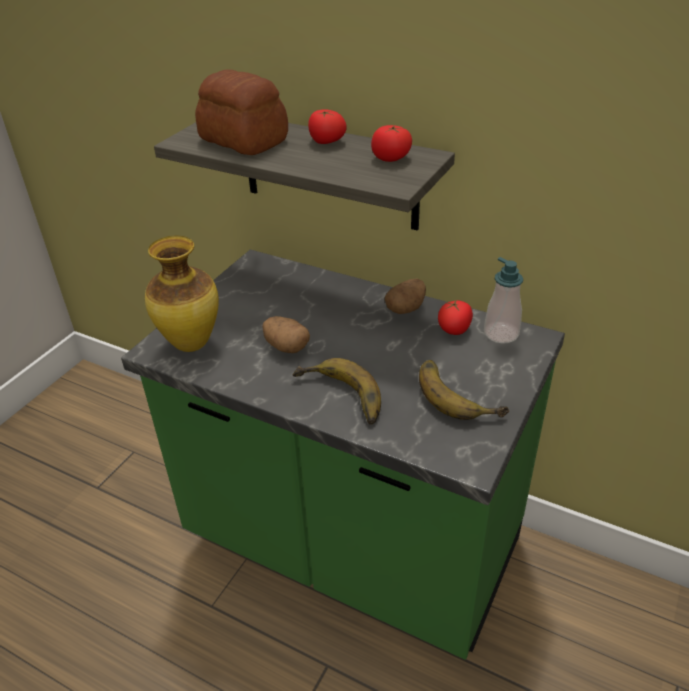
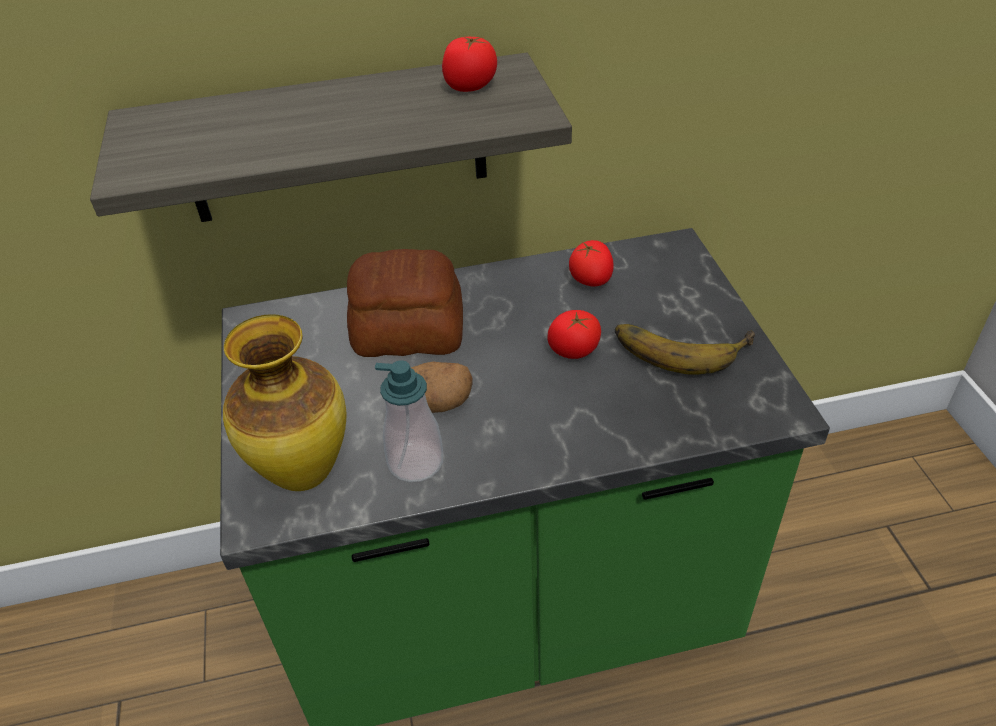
camera: 40 degrees left, 5 degrees up
bread [195,70,288,155] -> bread moved to [347,249,463,357]
banana [293,358,381,425] -> none
tomato [308,109,347,144] -> tomato moved to [547,310,601,359]
potato [385,279,426,314] -> none
soap dispenser [484,257,523,344] -> soap dispenser moved to [375,360,443,482]

